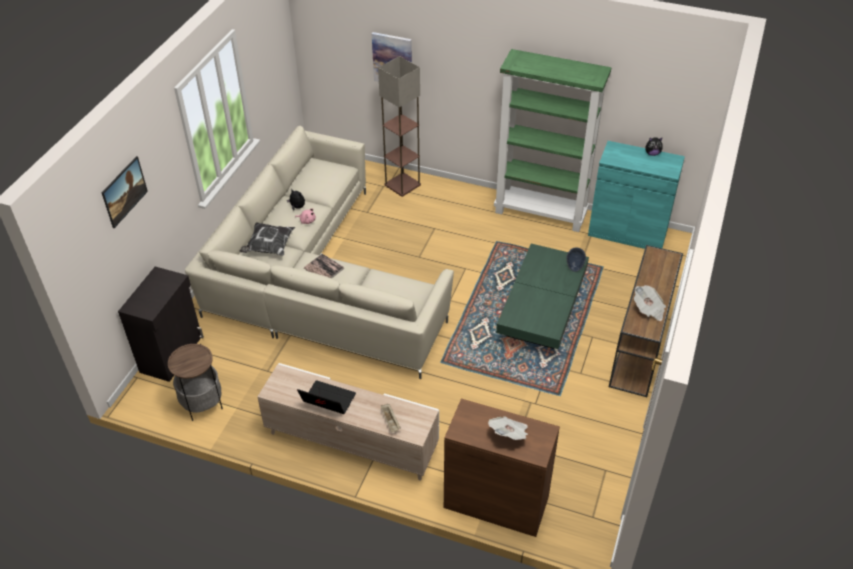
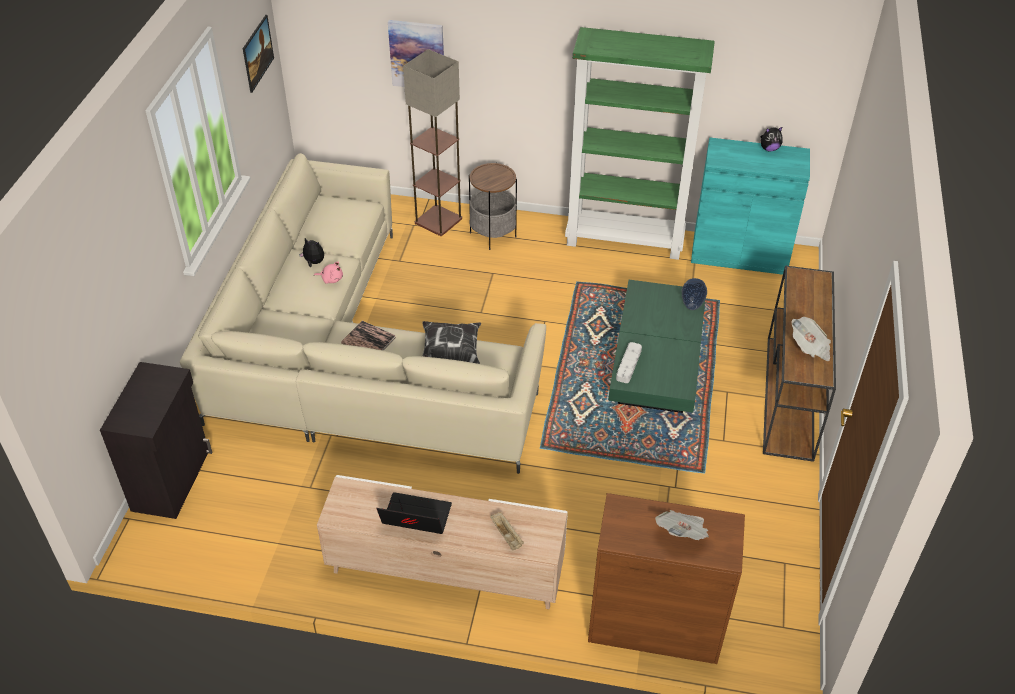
camera: 10 degrees left, 0 degrees up
picture [102,156,148,228] -> picture moved to [243,15,274,93]
side table [168,344,223,421] -> side table moved to [469,162,517,250]
pillow [240,222,295,256] -> pillow moved to [422,321,481,364]
none -> grey tray [616,342,642,383]

